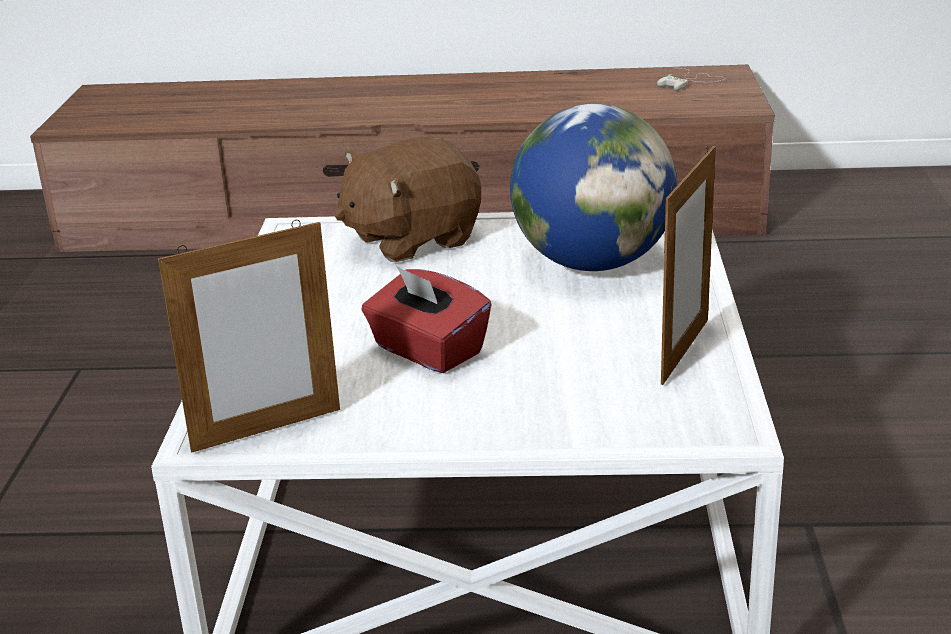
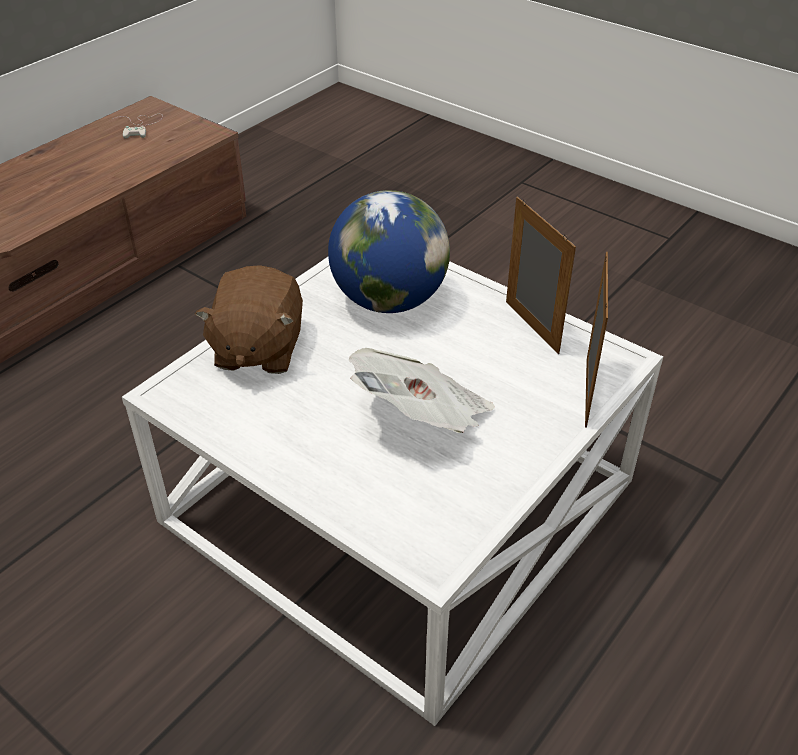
camera: 55 degrees left, 15 degrees up
picture frame [158,220,340,453] -> picture frame moved to [585,252,608,428]
red tissue box [361,266,492,373] -> newspaper [348,348,495,433]

